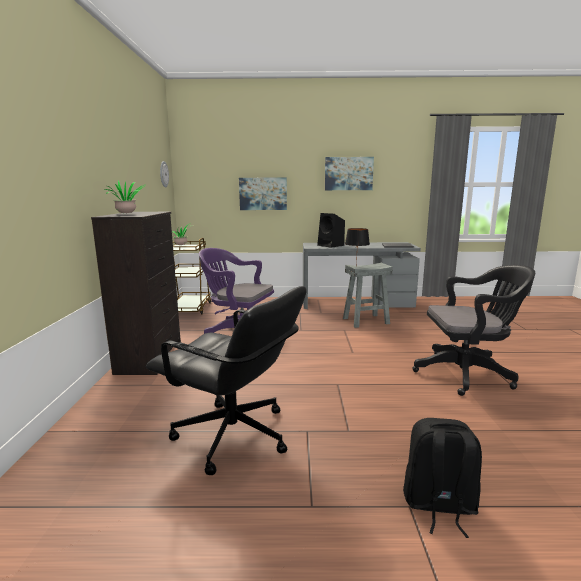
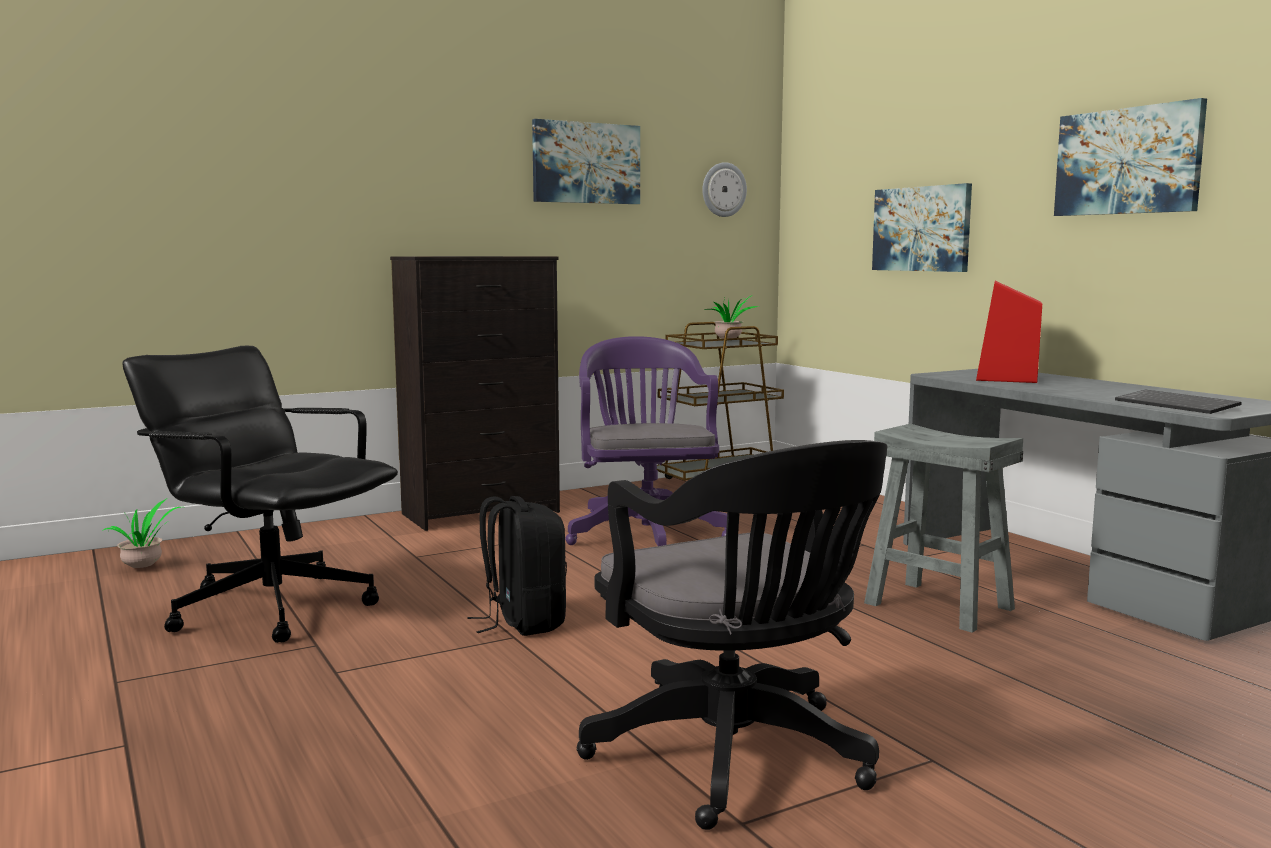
camera: 60 degrees right, 5 degrees down
potted plant [103,180,146,214] -> potted plant moved to [104,499,181,568]
black office chair [146,286,307,475] -> black office chair turned 120 degrees clockwise [122,346,398,643]
black speaker [317,213,345,248] -> red speaker [976,281,1042,383]
black table lamp [345,228,370,266] -> none
black backpack [403,418,482,538] -> black backpack moved to [467,496,567,636]
none -> picture [532,119,640,204]

